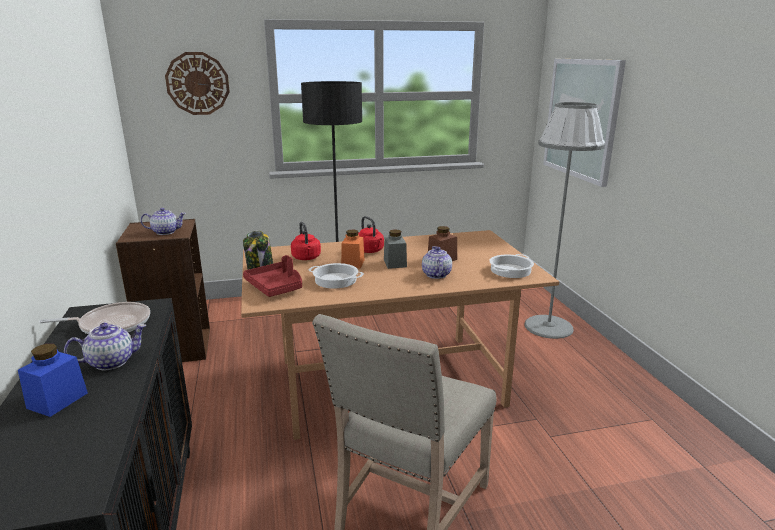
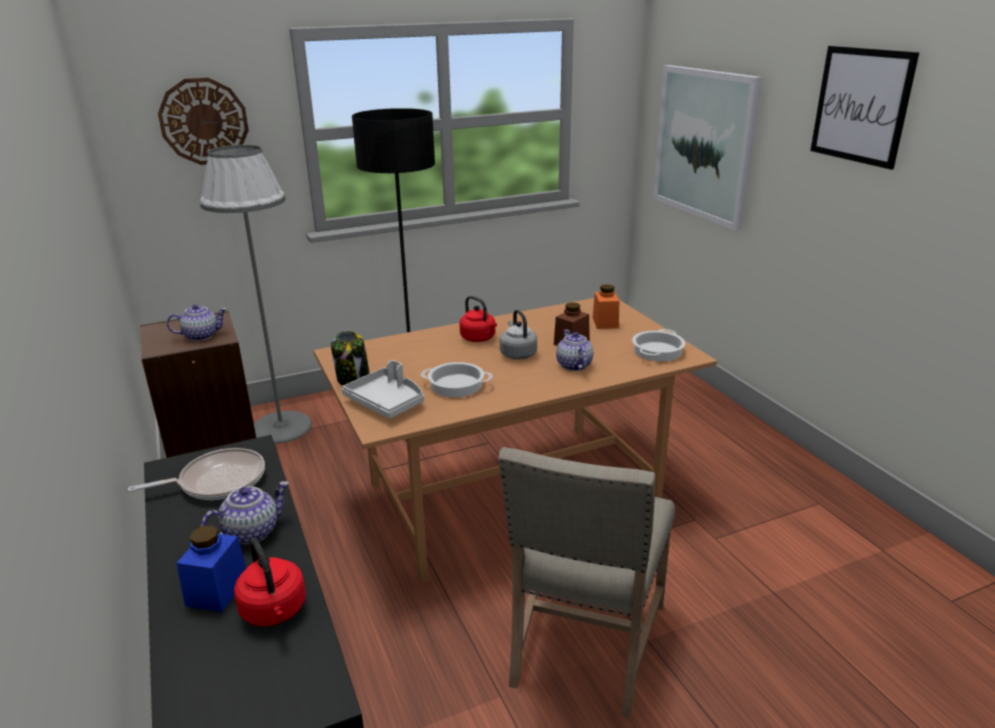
camera: 10 degrees left, 5 degrees up
red tray [243,255,302,297] -> grey tray [342,360,424,419]
red kettle [291,222,321,260] -> red kettle moved to [234,538,306,626]
orange jar [341,229,365,268] -> orange jar moved to [593,284,619,329]
grey jar [384,229,407,269] -> grey kettle [500,310,537,360]
grey floor lamp [524,102,605,339] -> grey floor lamp moved to [200,145,312,444]
none -> picture [810,46,919,170]

